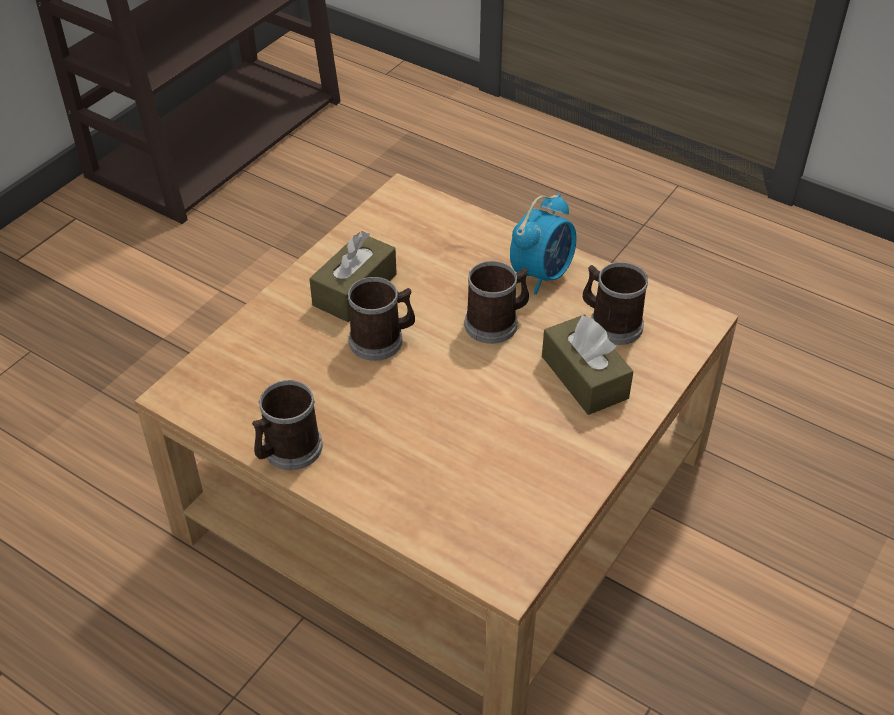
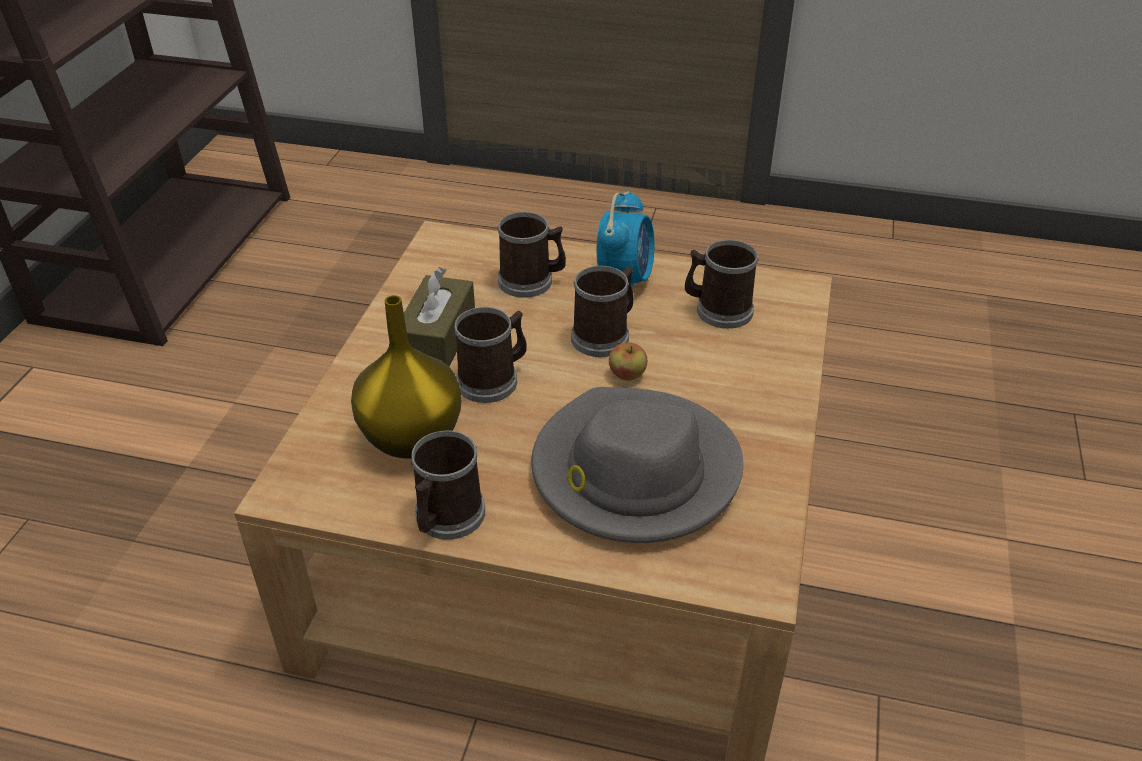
camera: 20 degrees left, 5 degrees down
brown tissue box [542,315,634,415] -> none
none -> yellow vase [351,295,462,458]
none -> mug [497,212,566,298]
none -> grey hat [531,387,744,543]
none -> apple [609,342,647,381]

